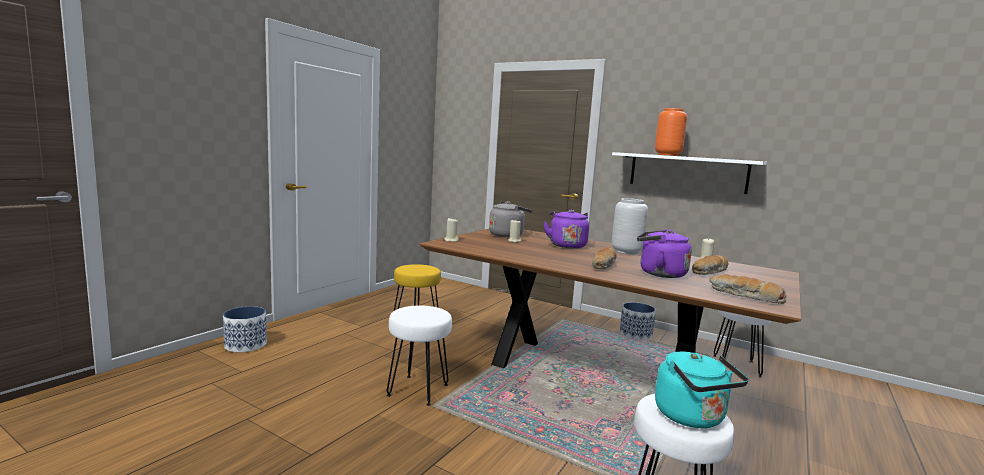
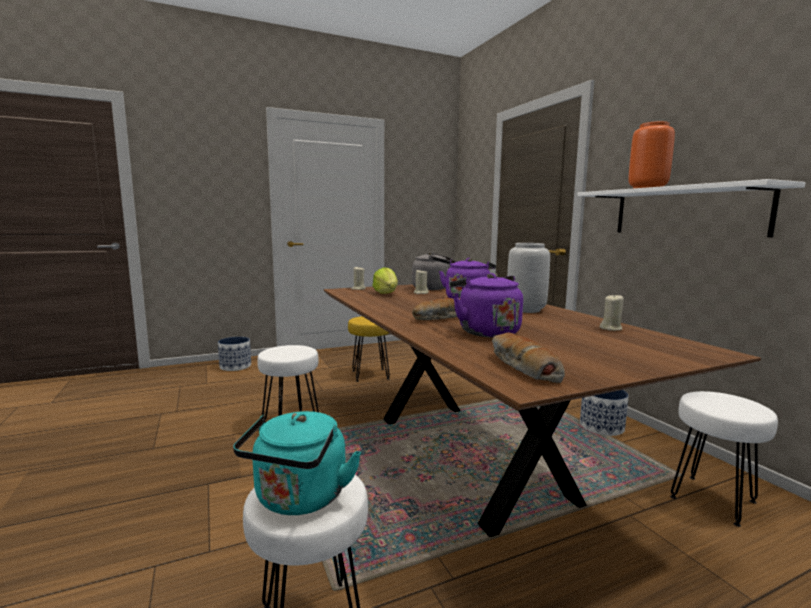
camera: 35 degrees right, 0 degrees up
bread [692,255,728,275] -> none
none -> lettuce [373,267,398,294]

